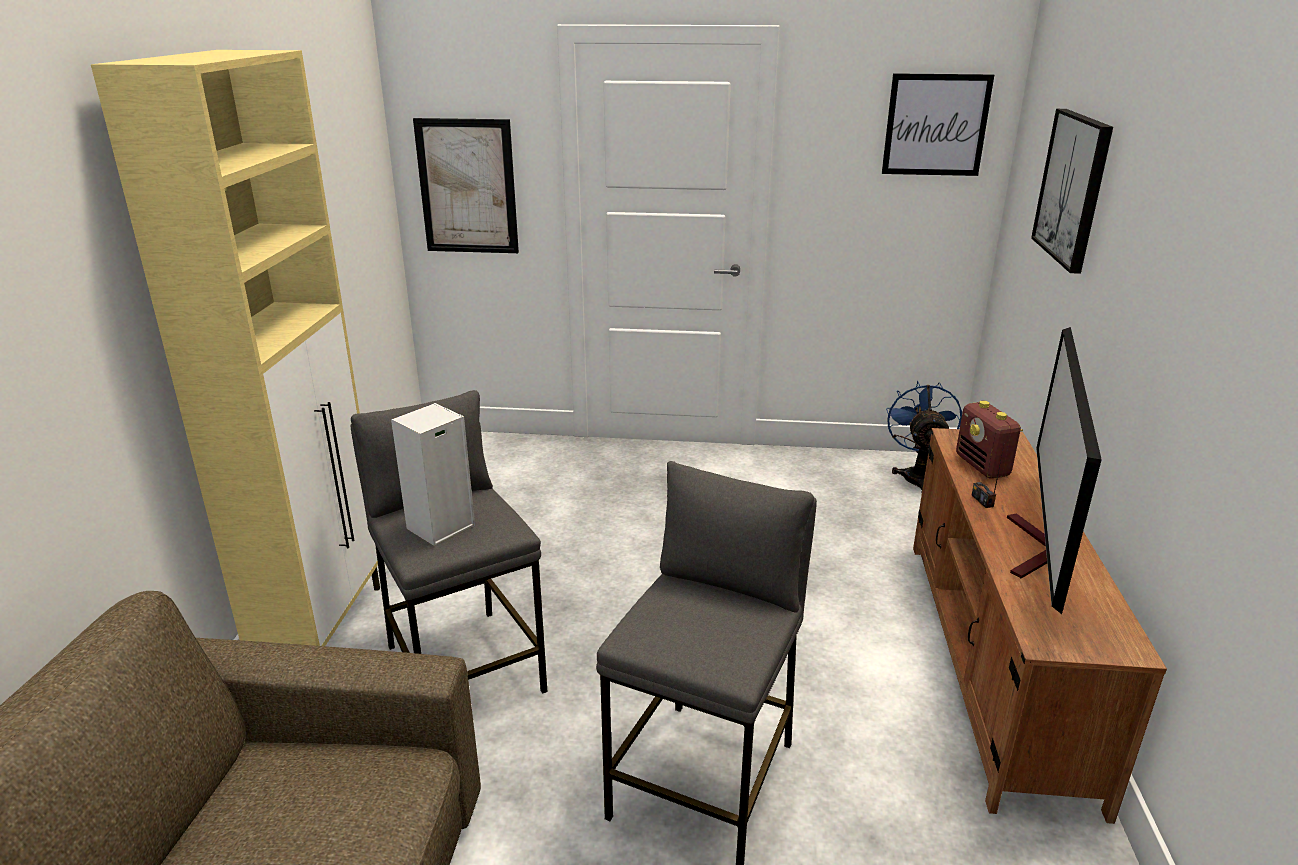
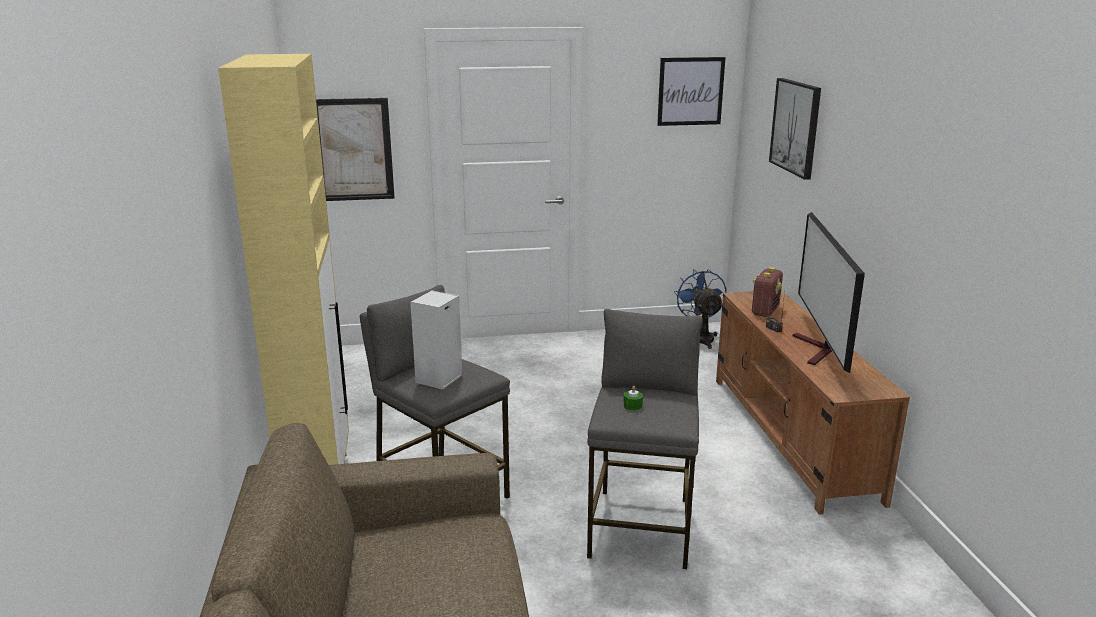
camera: 15 degrees left, 5 degrees down
radio [956,401,1023,479] -> radio turned 120 degrees counterclockwise [752,267,783,317]
none -> green candle [623,386,643,411]

